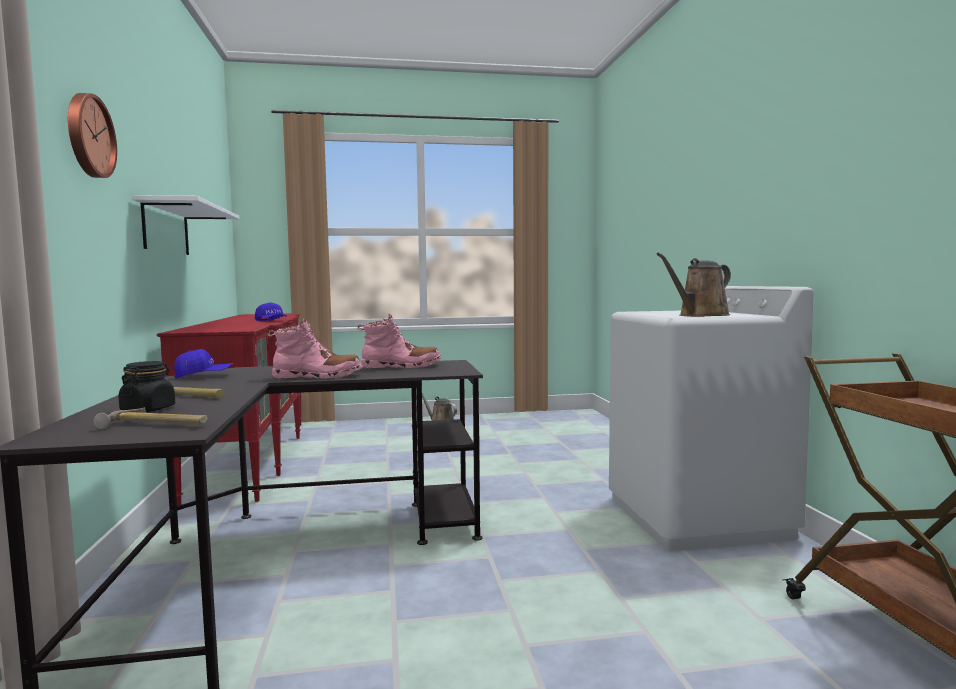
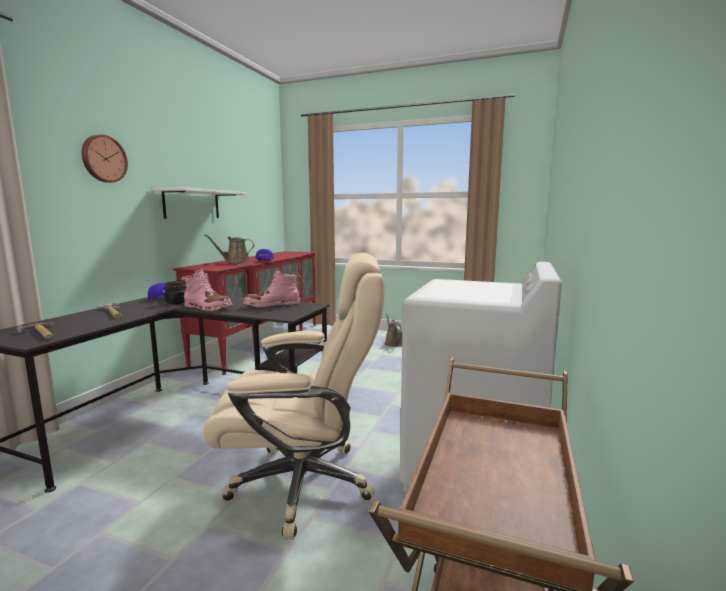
camera: 30 degrees right, 5 degrees up
black jar [119,361,175,412] -> black jar moved to [163,281,186,304]
pink boot [357,314,441,369] -> pink boot turned 135 degrees clockwise [243,268,301,307]
brown watering can [657,253,731,317] -> brown watering can moved to [204,234,255,264]
none -> beige office chair [204,253,384,539]

